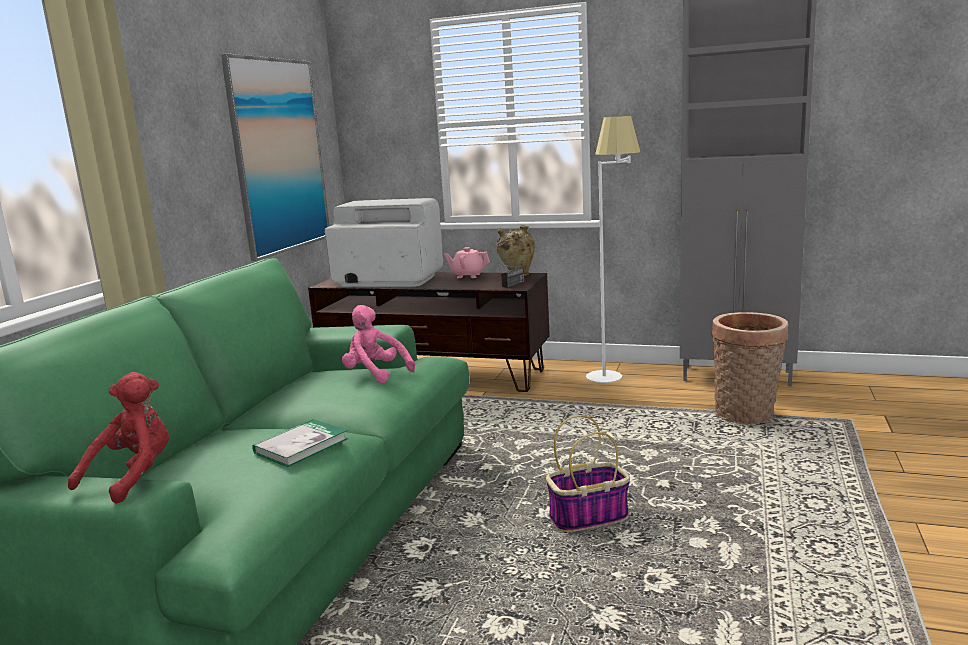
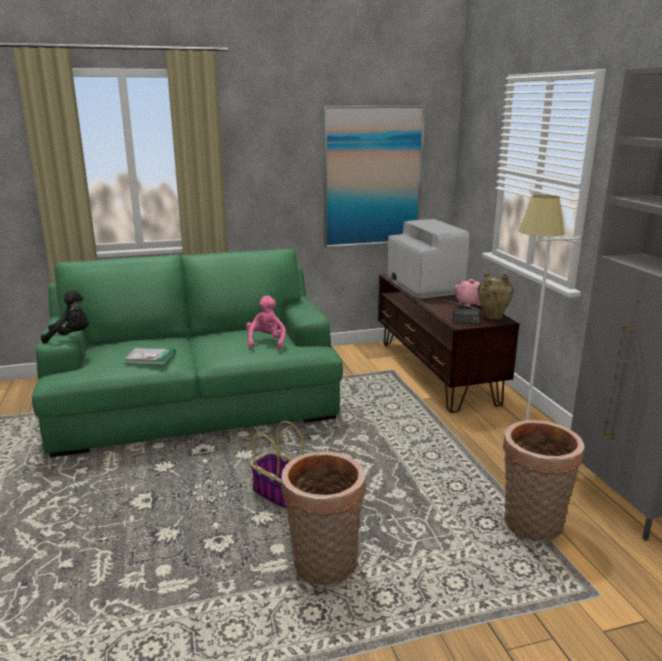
camera: 55 degrees right, 5 degrees up
red plush toy [68,372,169,503] -> black plush toy [41,290,89,343]
none -> basket [281,451,366,586]

